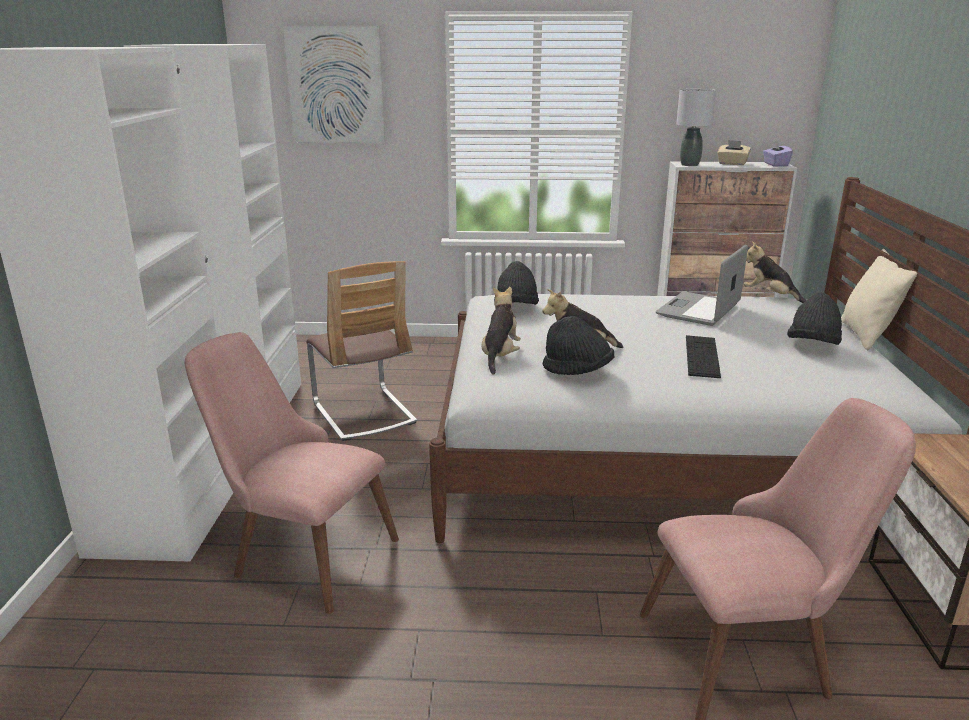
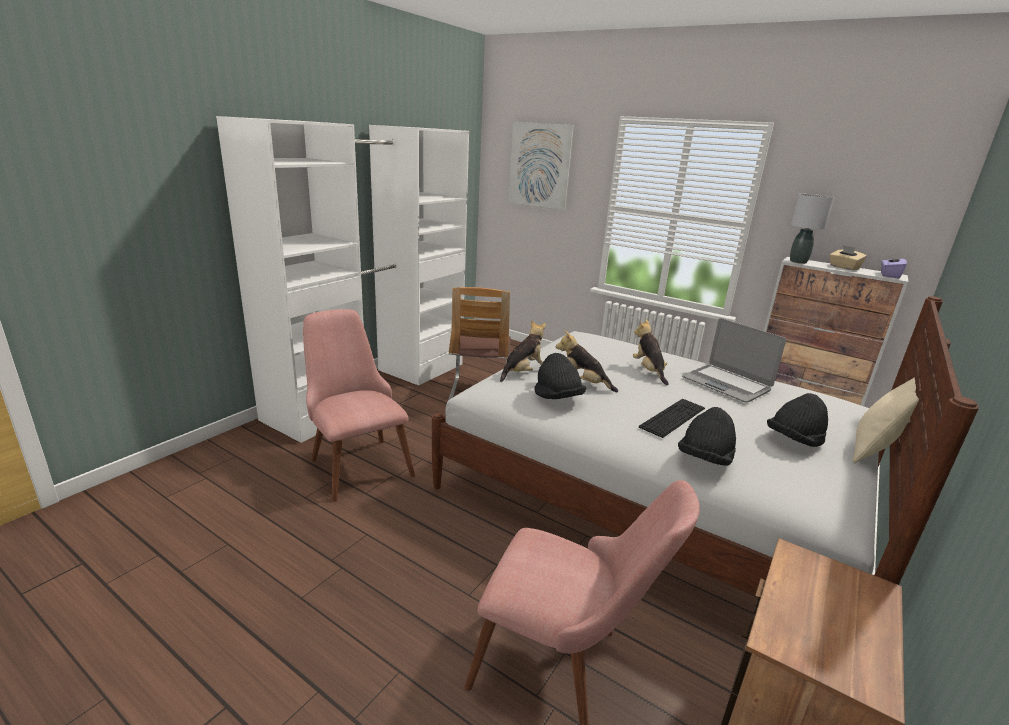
camera: 30 degrees right, 0 degrees up
black hat [494,261,539,305] -> black hat moved to [678,407,736,466]
laptop [656,245,748,326] -> laptop turned 105 degrees counterclockwise [682,318,786,403]
plush toy [744,242,806,303] -> plush toy moved to [633,319,669,385]

